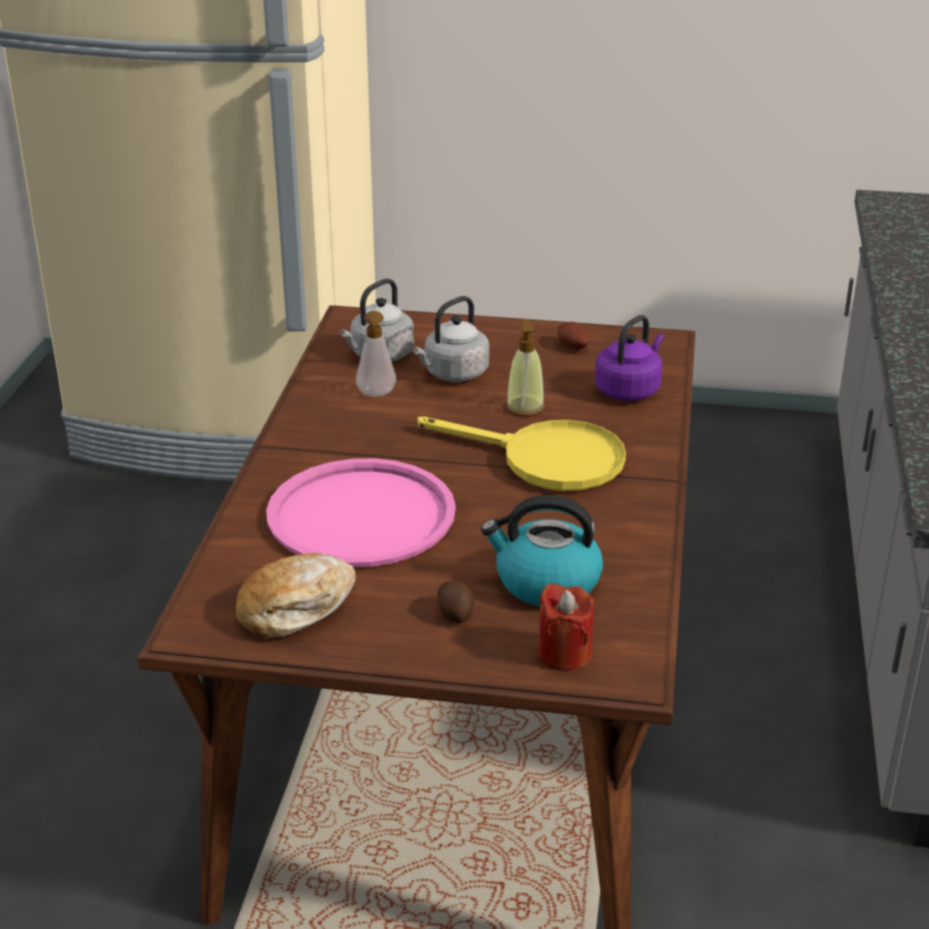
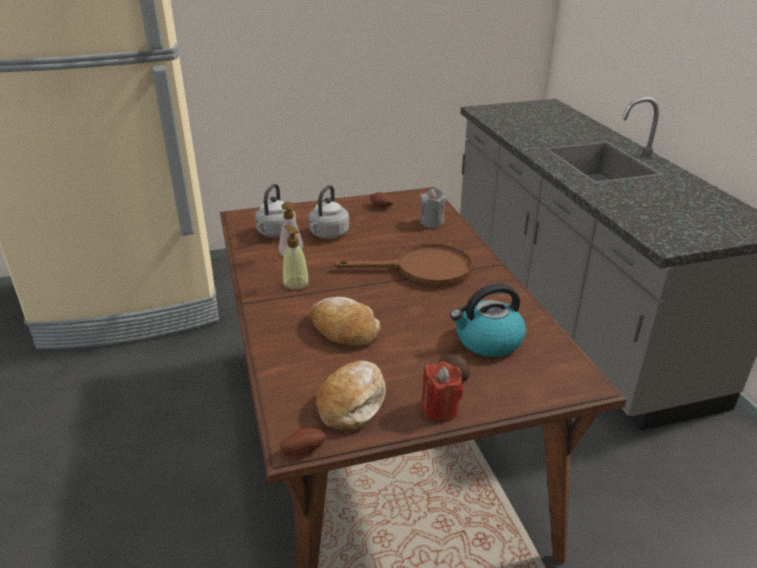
camera: 25 degrees left, 0 degrees up
pink tray [266,458,456,567] -> bread [310,297,381,346]
yellow frying pan [417,416,626,491] -> brown frying pan [334,243,472,286]
soap dispenser [506,319,545,416] -> soap dispenser moved to [283,225,309,291]
red candle [538,583,594,671] -> red candle moved to [421,361,463,422]
purple kettle [595,315,664,401] -> grey candle [420,188,446,228]
none -> potato [280,428,326,456]

